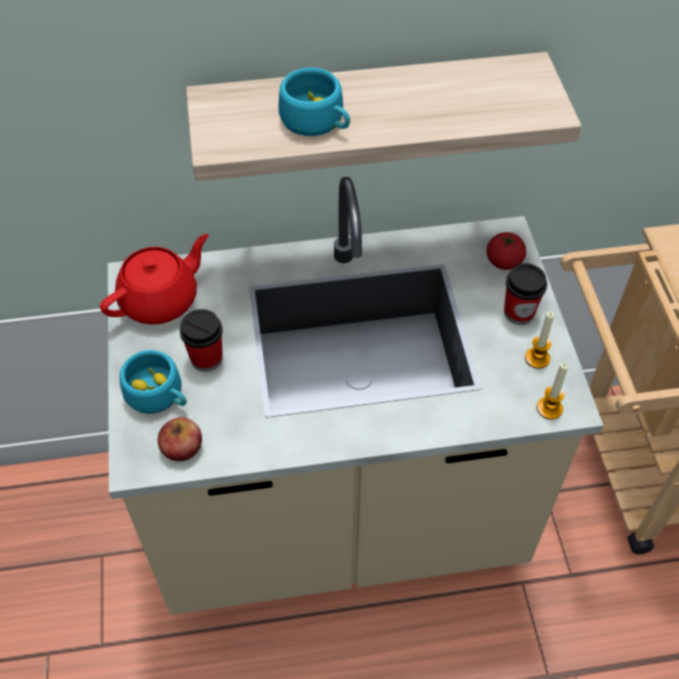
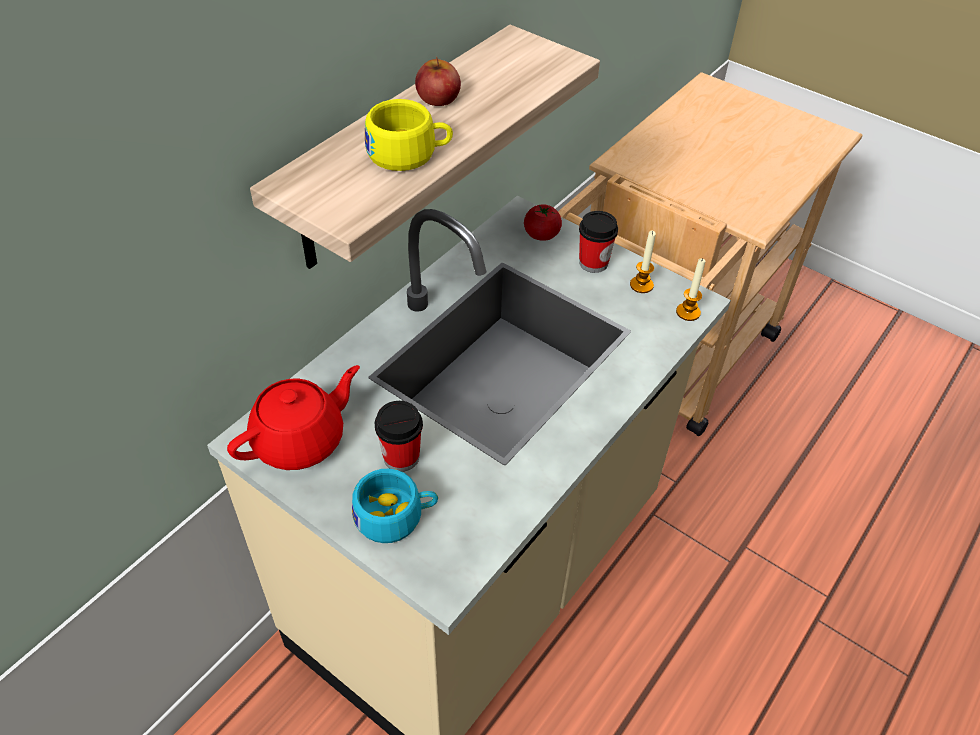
camera: 45 degrees left, 5 degrees down
red teapot [100,234,209,325] -> red teapot turned 45 degrees clockwise [227,365,360,470]
apple [158,417,202,461] -> apple moved to [415,56,461,106]
turquoise cup [279,67,350,136] -> yellow cup [365,99,453,171]

